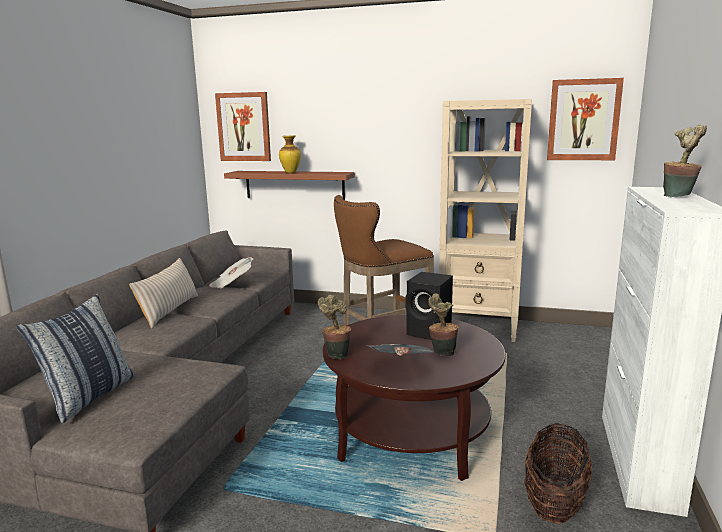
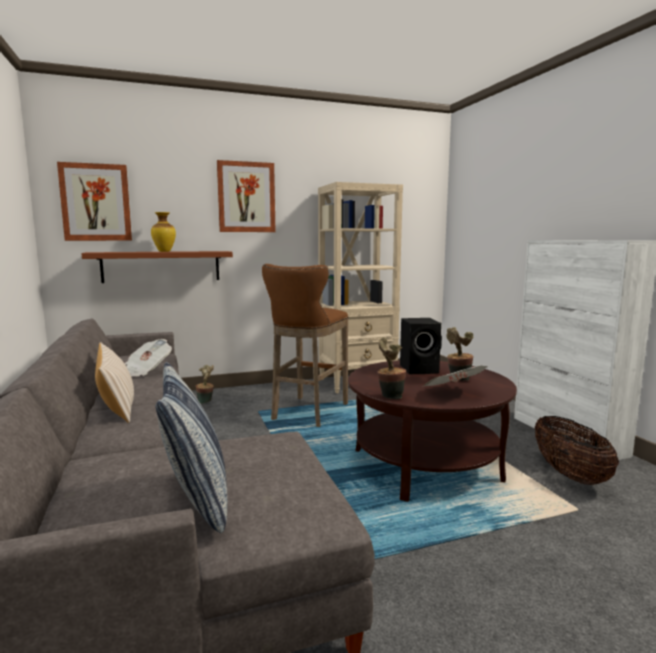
camera: 35 degrees left, 5 degrees down
picture [547,78,624,160] -> picture moved to [217,160,276,232]
potted plant [663,125,707,197] -> potted plant moved to [196,365,214,404]

